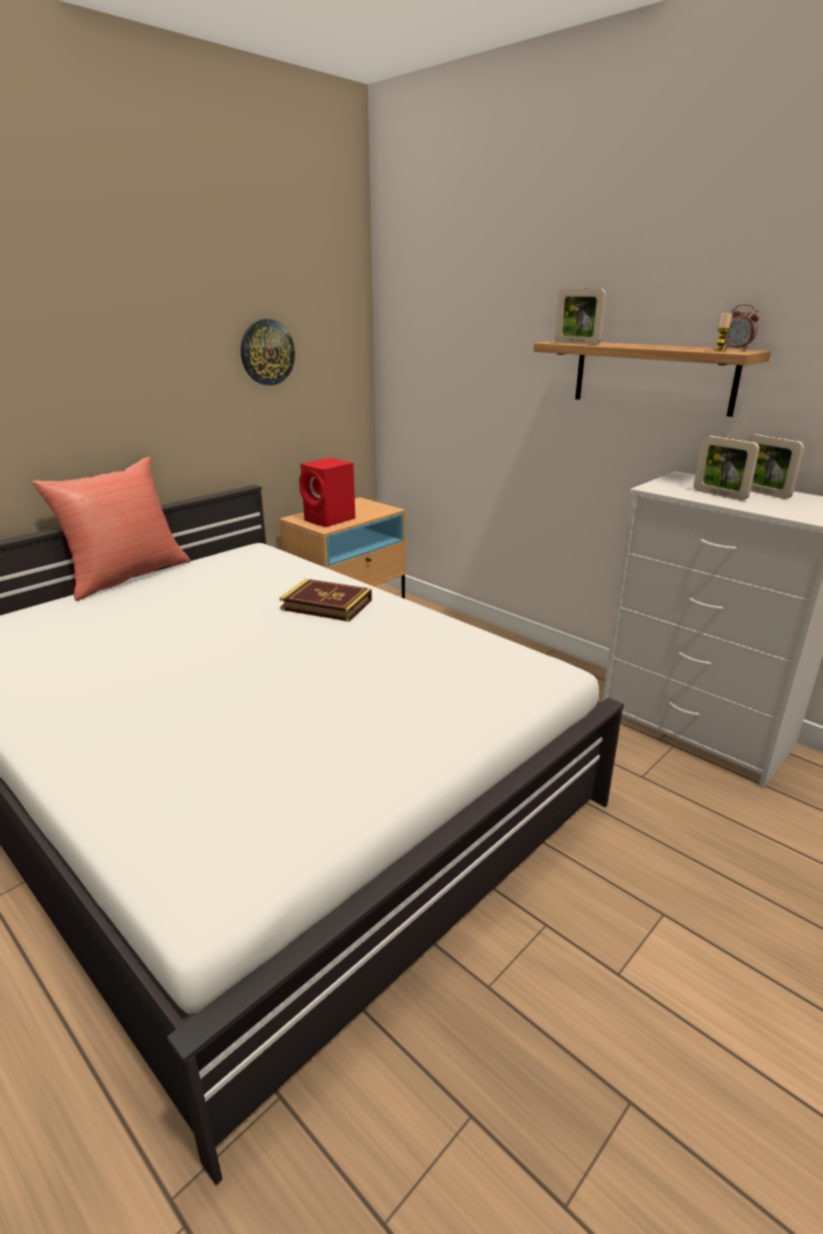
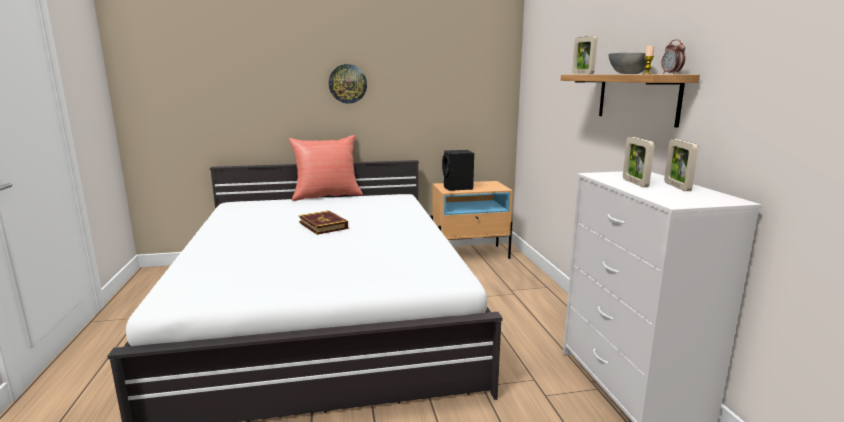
camera: 35 degrees right, 10 degrees down
wall clock [241,319,295,385] -> wall clock moved to [329,64,367,104]
book [280,579,372,622] -> book moved to [299,211,348,235]
red speaker [299,458,355,527] -> black speaker [442,150,474,191]
none -> grey bowl [608,53,654,74]

